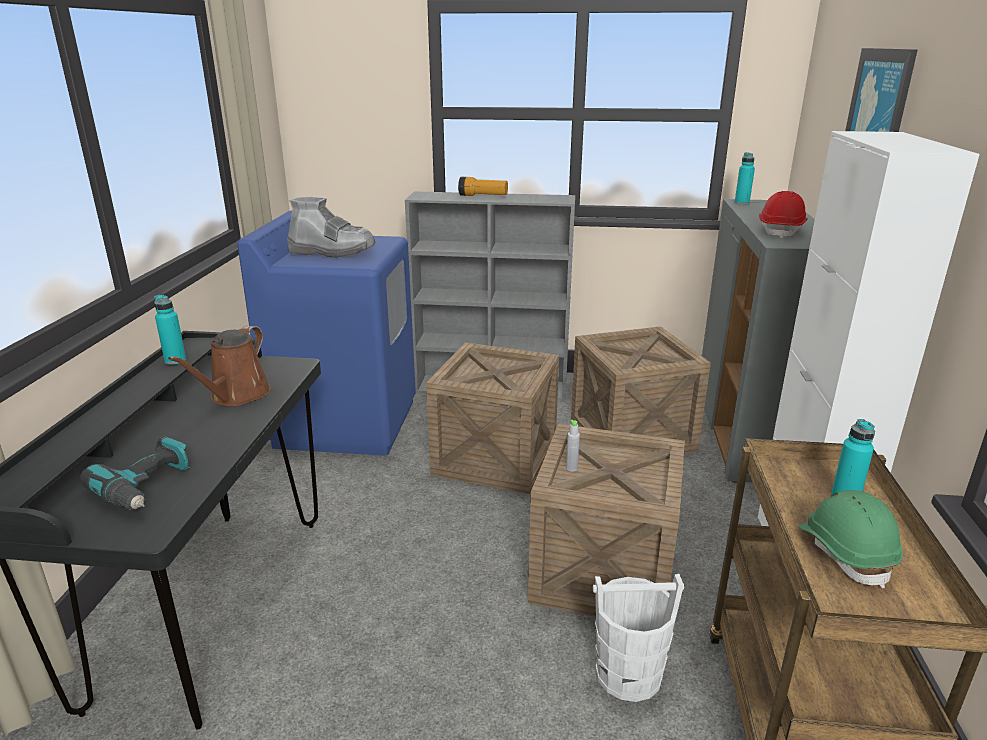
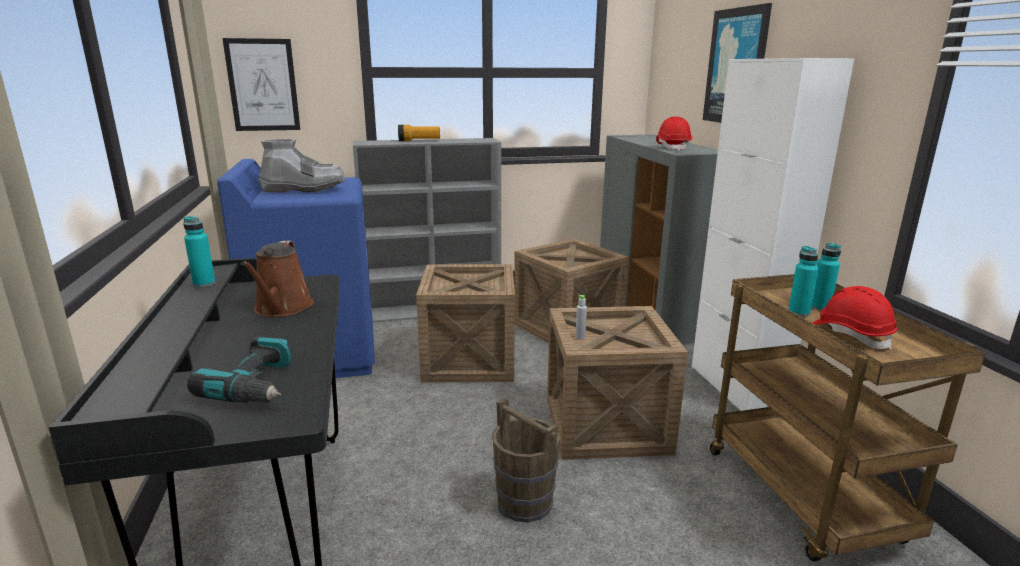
camera: 20 degrees left, 5 degrees down
white bucket [593,574,684,702] -> none
turquoise bottle [735,152,755,205] -> turquoise bottle moved to [788,246,819,317]
green hard hat [799,490,903,589] -> red hard hat [812,286,897,350]
none -> picture [222,38,300,131]
none -> brown bucket [492,398,560,523]

